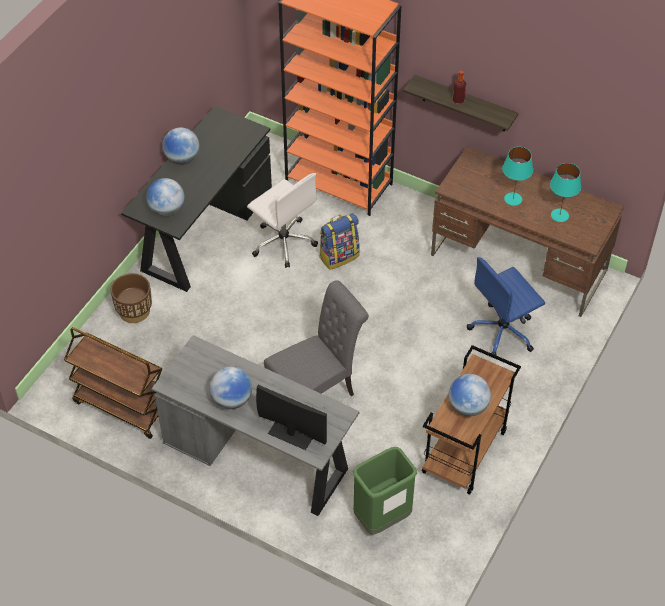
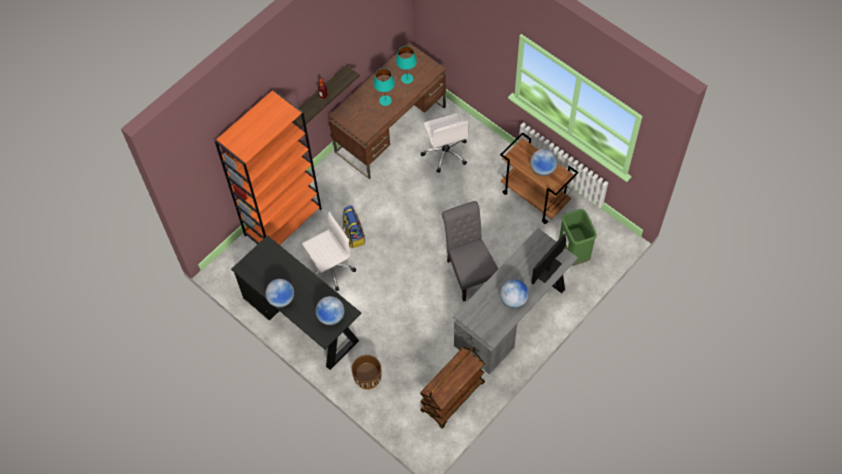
camera: 75 degrees left, 10 degrees up
blue office chair [467,257,545,355] -> white office chair [421,113,469,173]

